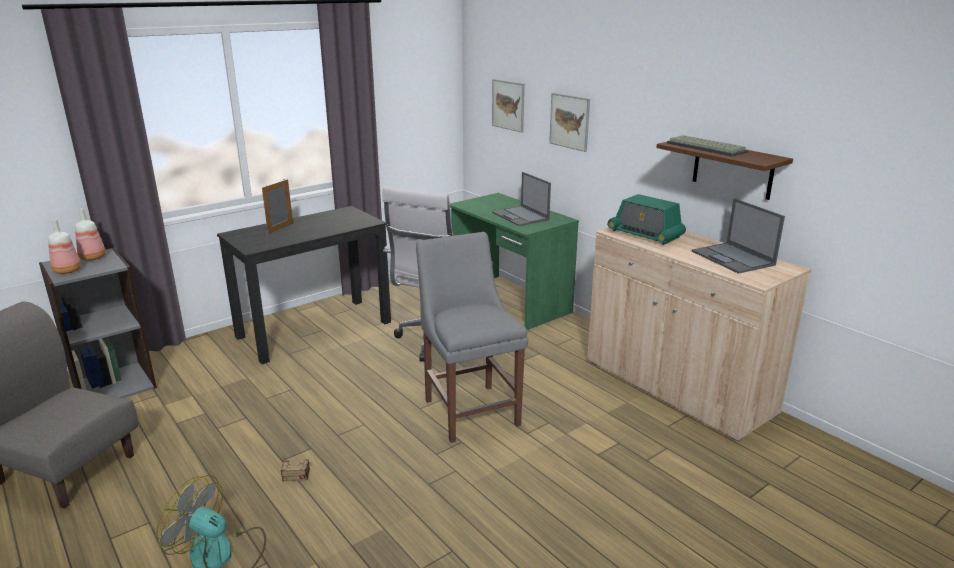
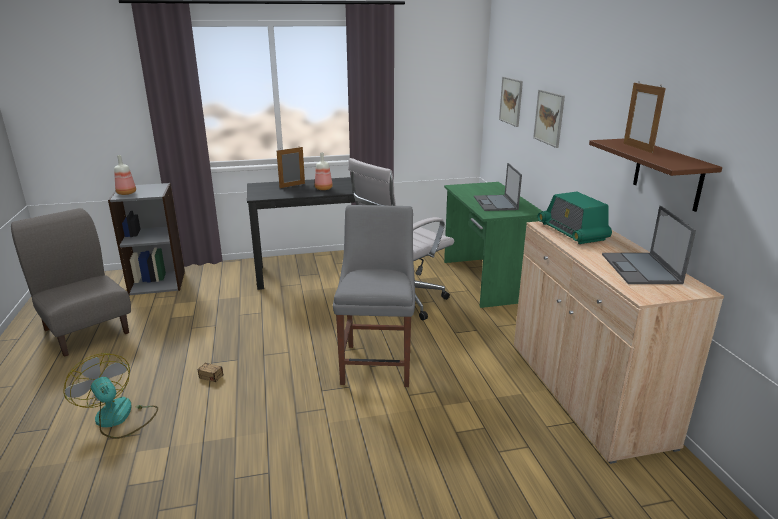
camera: 25 degrees right, 0 degrees up
bottle [75,208,106,261] -> bottle moved to [315,152,333,190]
keyboard [667,135,748,156] -> picture frame [623,81,666,153]

